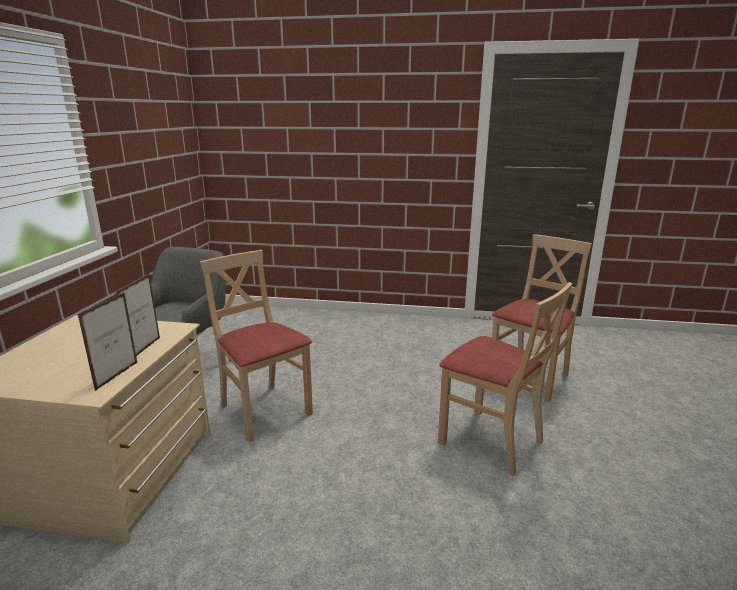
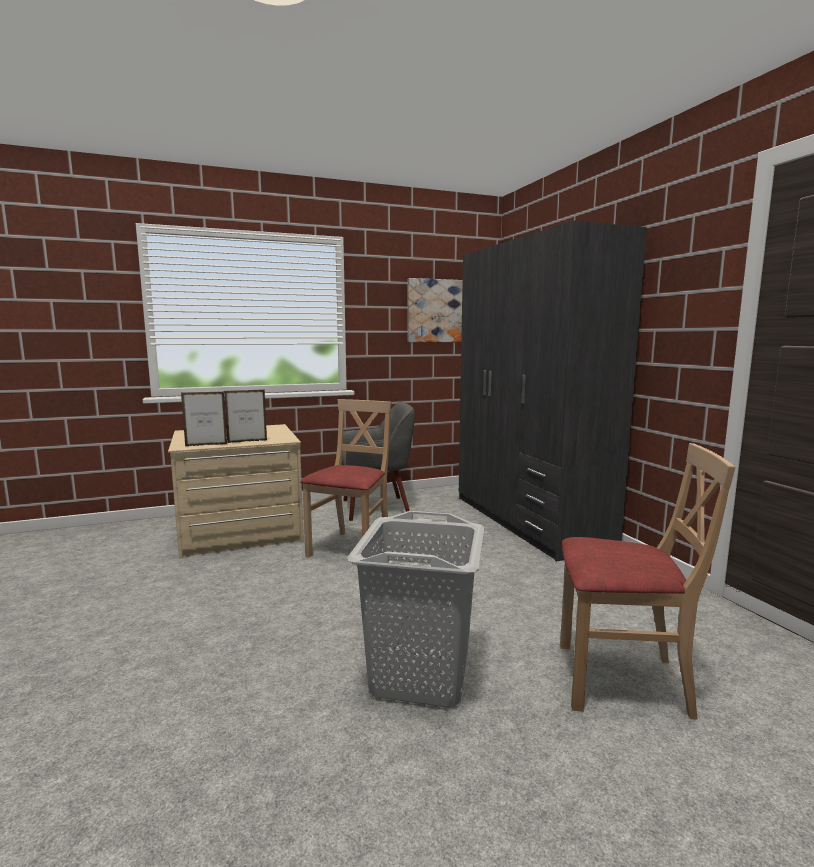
camera: 60 degrees right, 10 degrees down
beige chair [438,282,572,476] -> grey laundry basket [347,511,485,708]
none -> picture [408,278,463,342]
none -> grey wardrobe [459,221,647,561]

